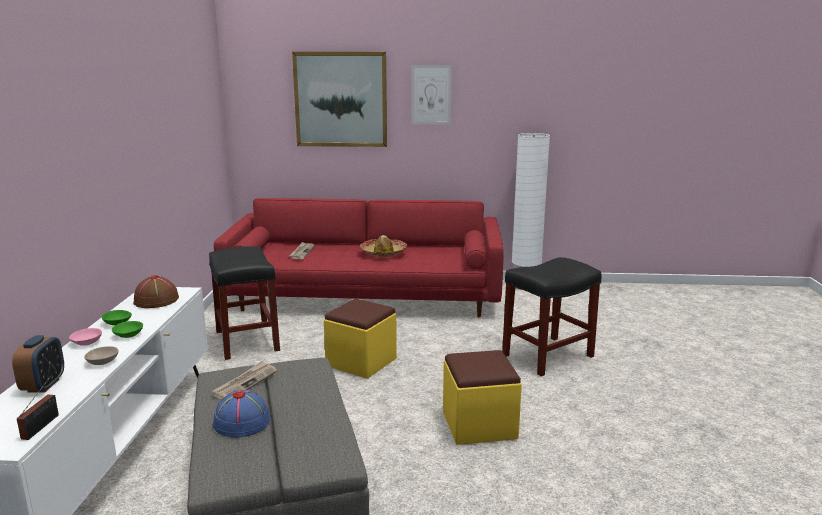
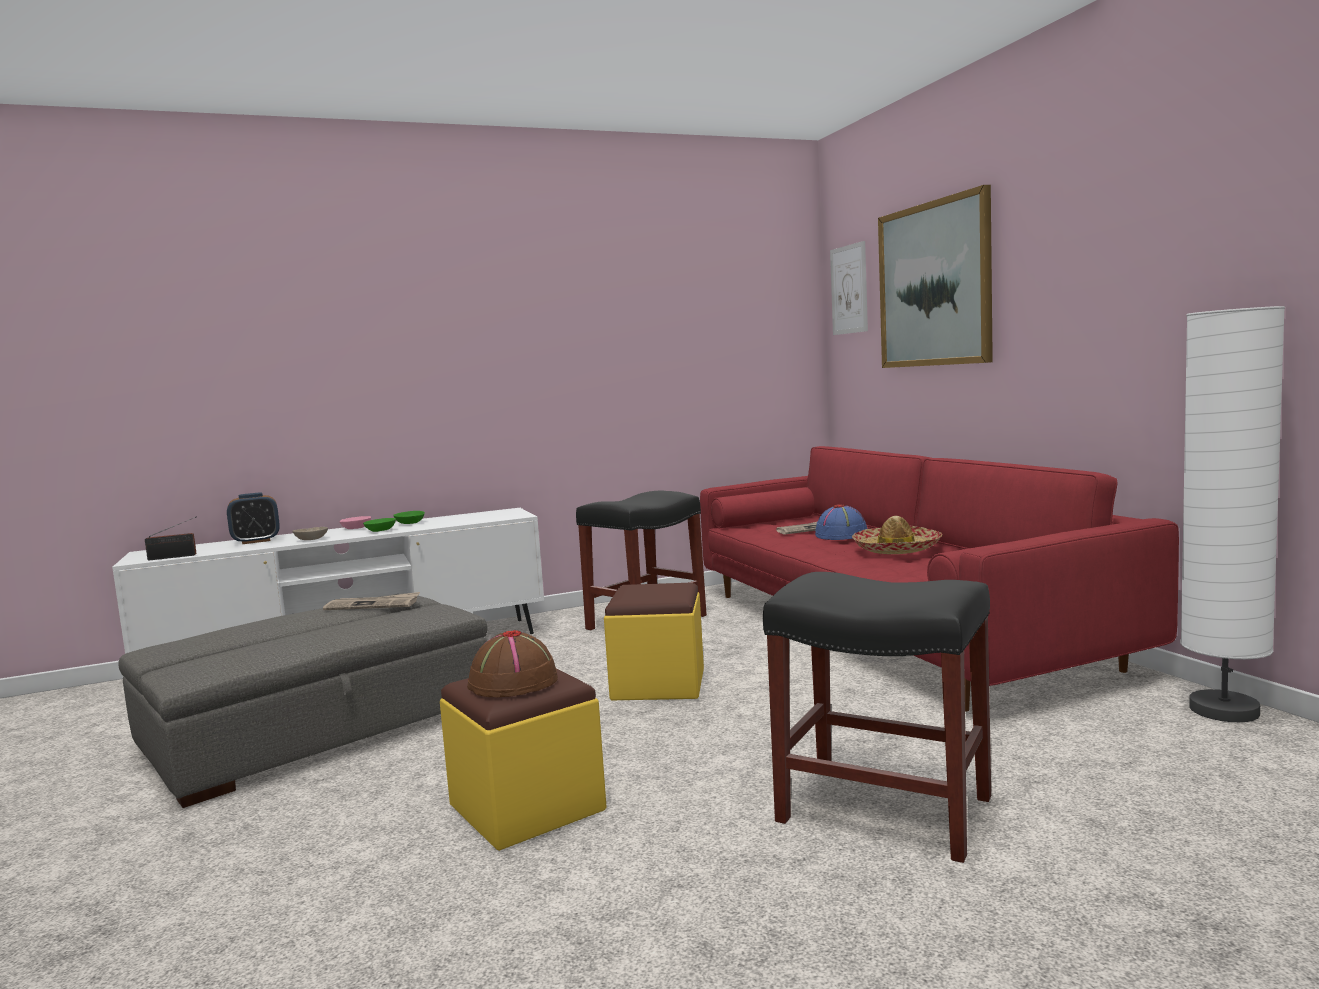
camera: 65 degrees right, 10 degrees down
brown hat [133,275,179,308] -> brown hat moved to [467,630,558,697]
blue hat [213,390,271,438] -> blue hat moved to [815,504,868,540]
picture [412,65,452,125] -> picture moved to [830,241,868,335]

